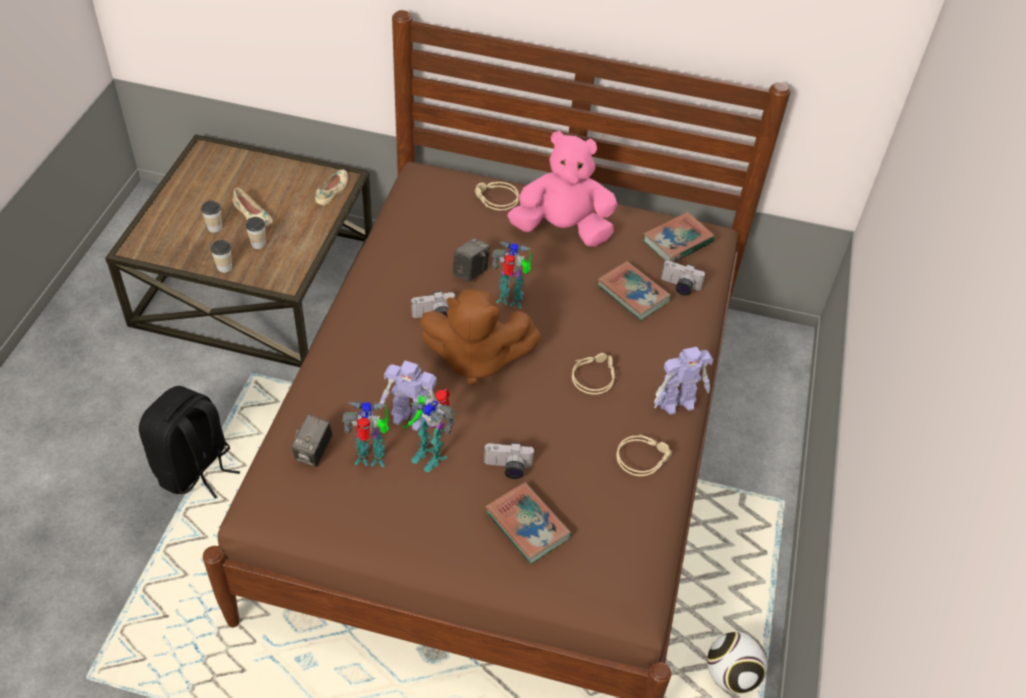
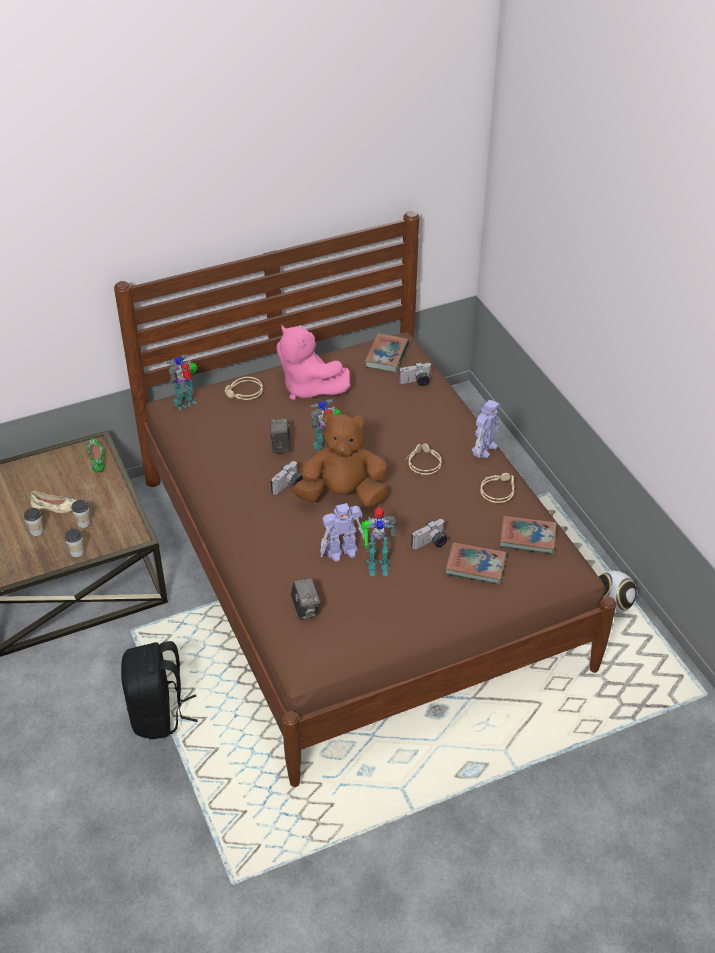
camera: 35 degrees left, 5 degrees down
beige shoe [315,170,348,205] -> green shoe [87,438,105,472]
toy robot [343,401,389,467] -> toy robot moved to [166,354,197,410]
brown plush toy [419,289,541,385] -> brown plush toy turned 150 degrees counterclockwise [293,412,388,508]
pink plush toy [508,131,617,246] -> pink plush toy turned 105 degrees counterclockwise [276,325,350,400]
book [597,261,671,321] -> book moved to [500,516,556,554]

